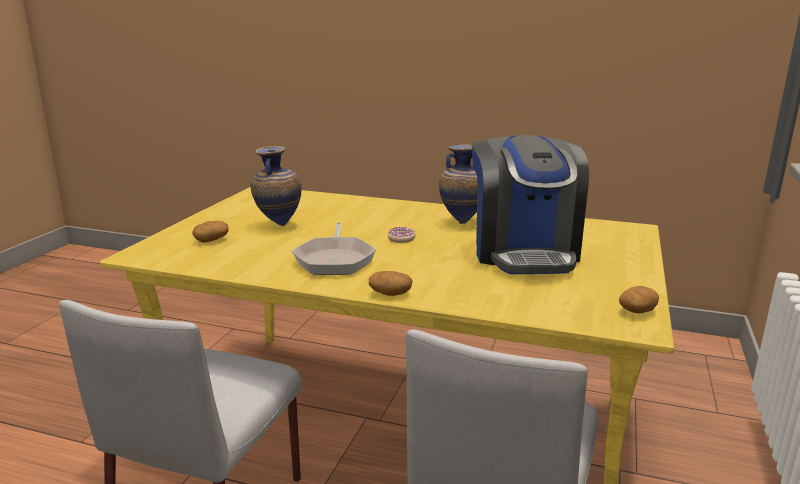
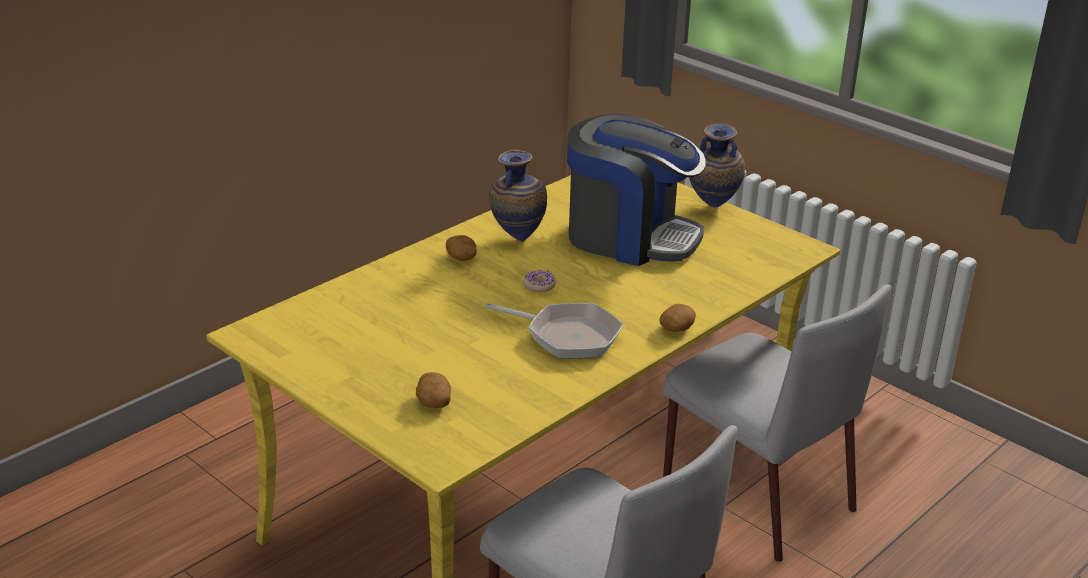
camera: 65 degrees left, 10 degrees up
vase [250,146,302,226] -> vase moved to [689,123,745,208]
potato [619,286,659,313] -> potato moved to [446,235,477,261]

